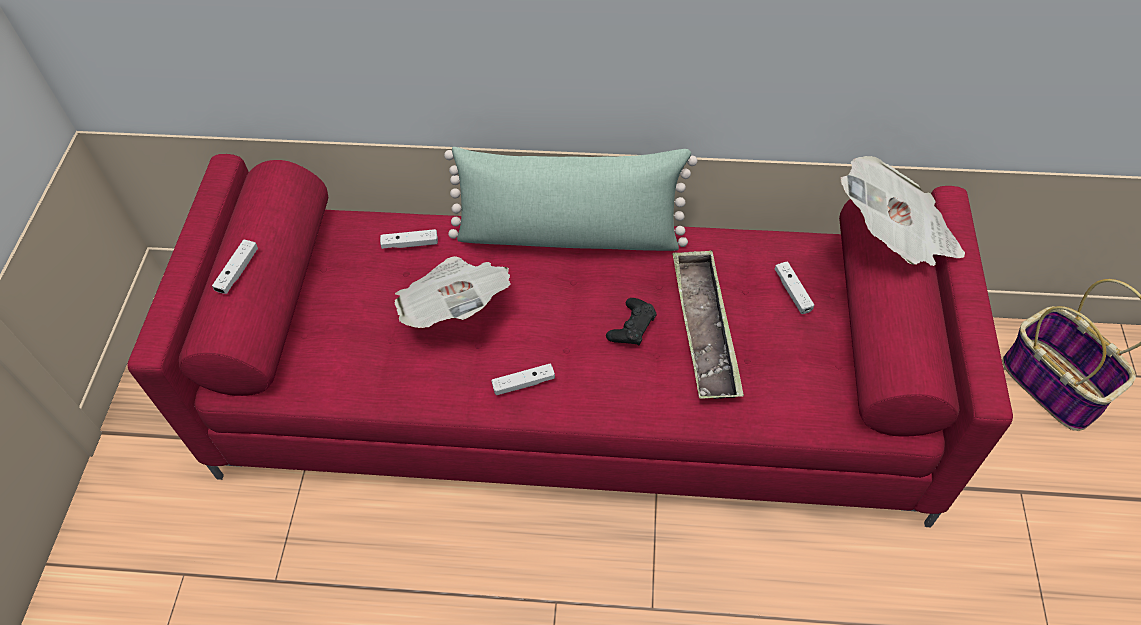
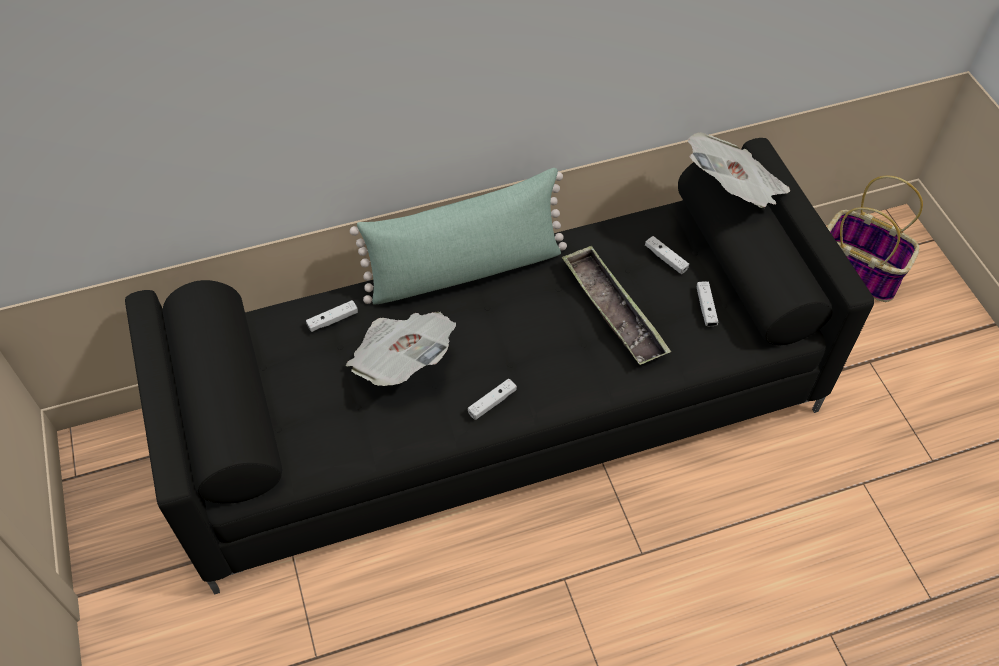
camera: 25 degrees left, 0 degrees up
red sofa [128,154,1013,527] -> black sofa [125,138,874,595]
white game controller [212,240,258,294] -> white game controller moved to [696,281,718,326]
black game controller [606,298,657,345] -> none

